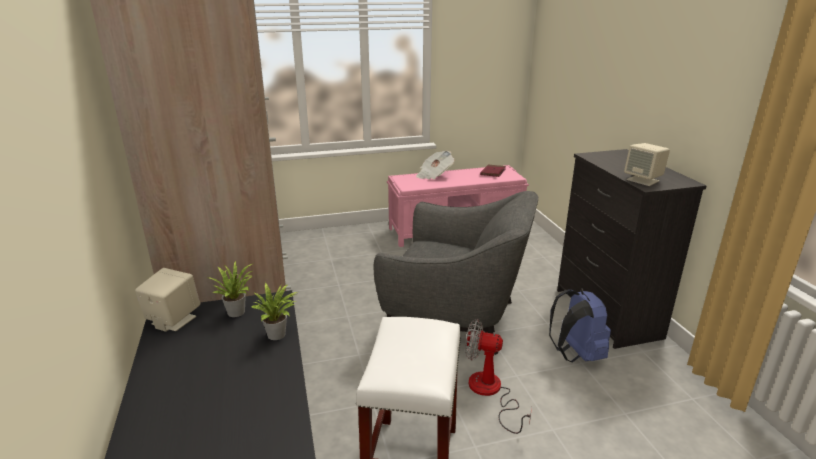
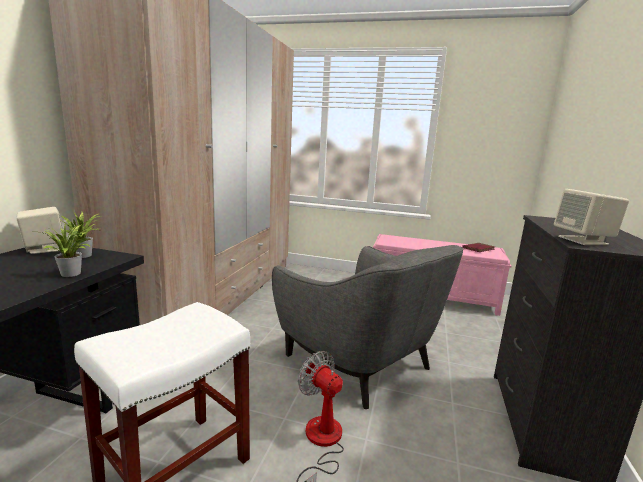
camera: 30 degrees right, 10 degrees down
newspaper [416,151,455,179] -> none
blue backpack [549,290,611,362] -> none

